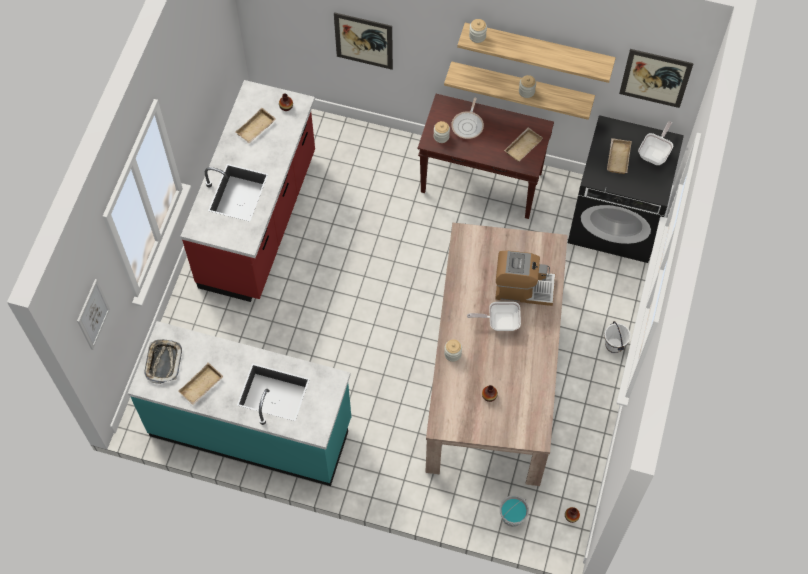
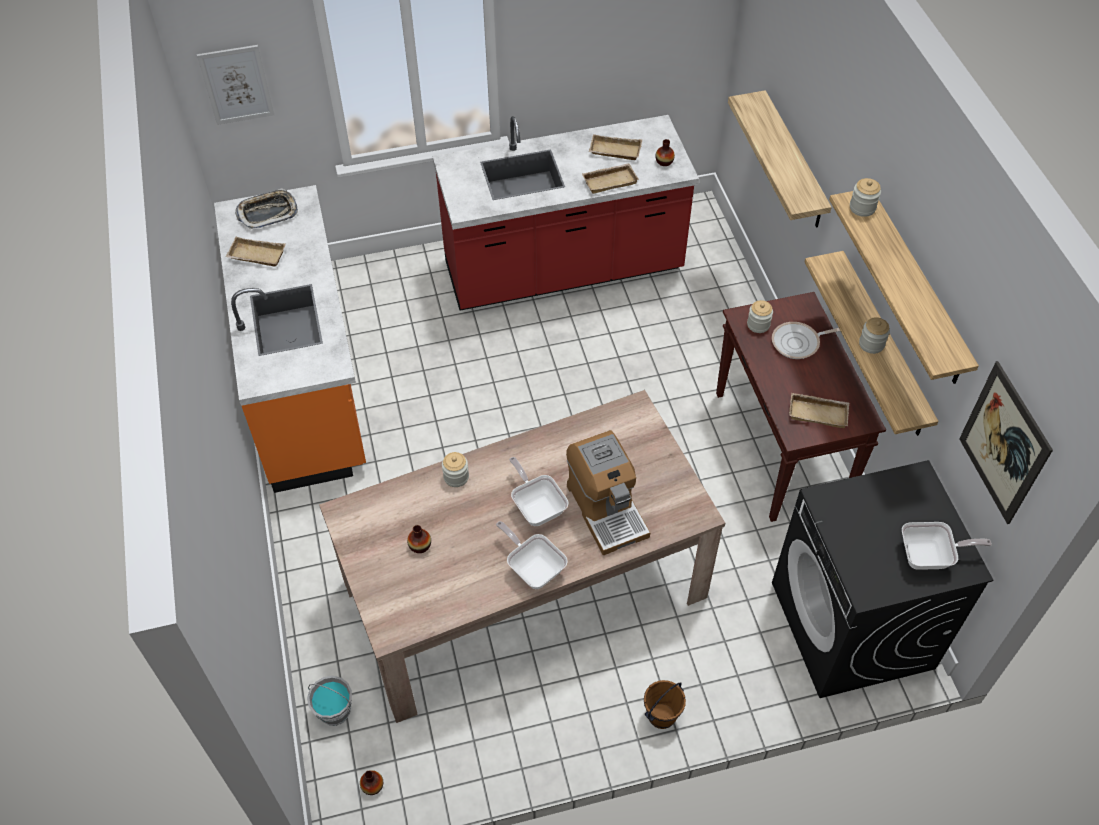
camera: 60 degrees right, 10 degrees down
turquoise counter [128,321,351,486] -> orange counter [214,185,366,493]
picture [334,12,393,70] -> shelf [728,90,832,228]
white bucket [604,321,631,354] -> brown bucket [644,680,686,729]
beige tray [607,138,632,174] -> beige tray moved to [582,163,639,194]
none -> frying pan [496,521,568,589]

